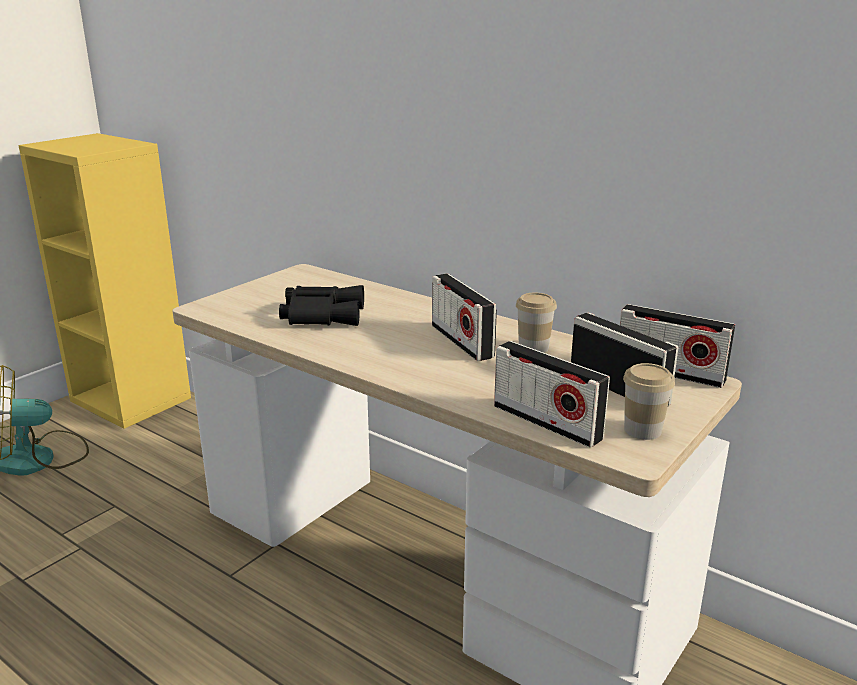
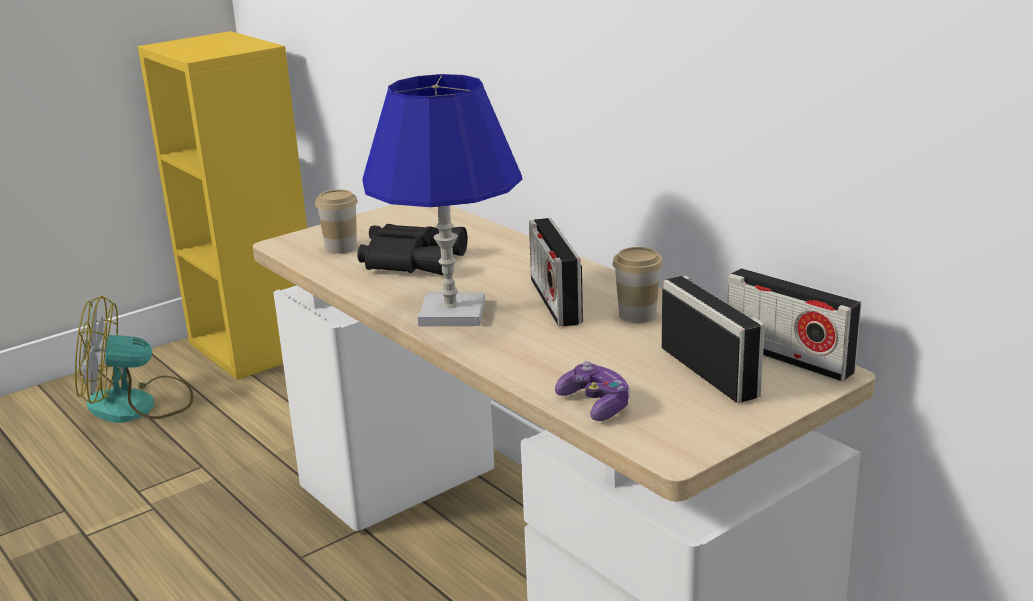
camera: 15 degrees right, 0 degrees up
radio [494,341,610,448] -> game controller [555,361,630,421]
cup [623,363,675,440] -> cup moved to [315,189,358,254]
none -> blue table lamp [363,74,522,326]

